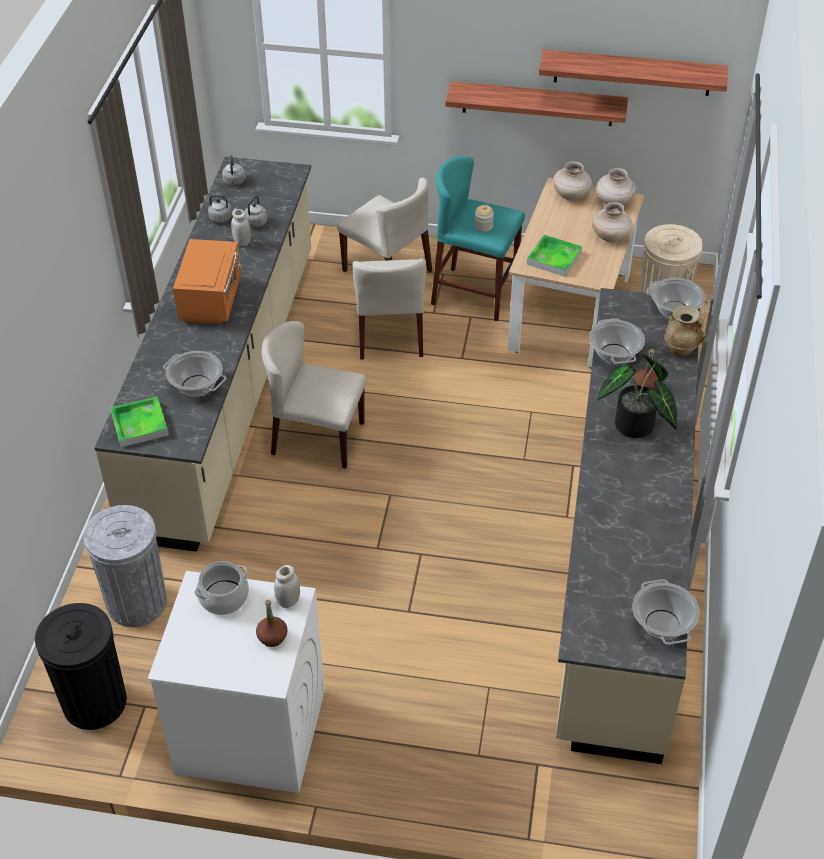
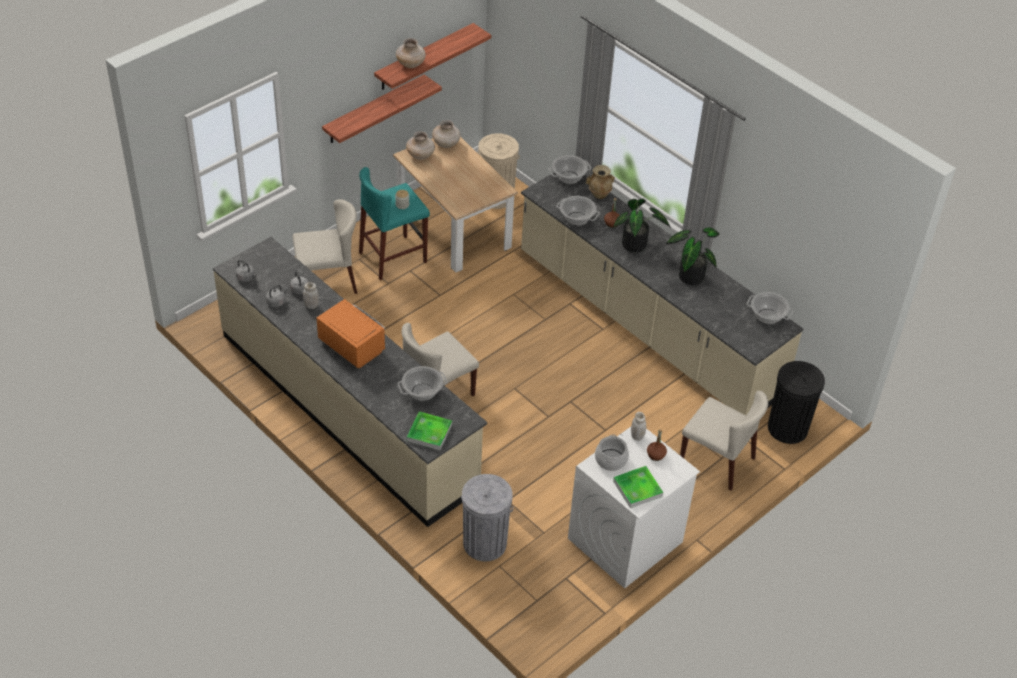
camera: 55 degrees left, 0 degrees up
black trash can [35,603,127,730] -> black trash can moved to [768,361,825,444]
beige chair [352,258,426,360] -> beige chair moved to [680,391,768,490]
tray [527,235,582,277] -> tray moved to [613,466,663,508]
beige vase [592,202,633,242] -> beige vase moved to [396,38,426,68]
none -> potted plant [666,228,719,285]

